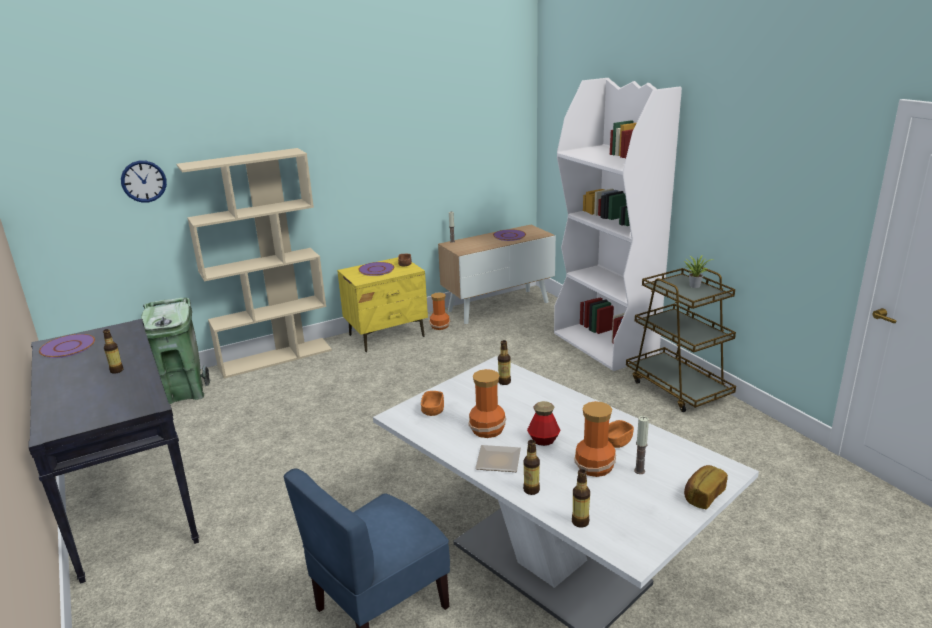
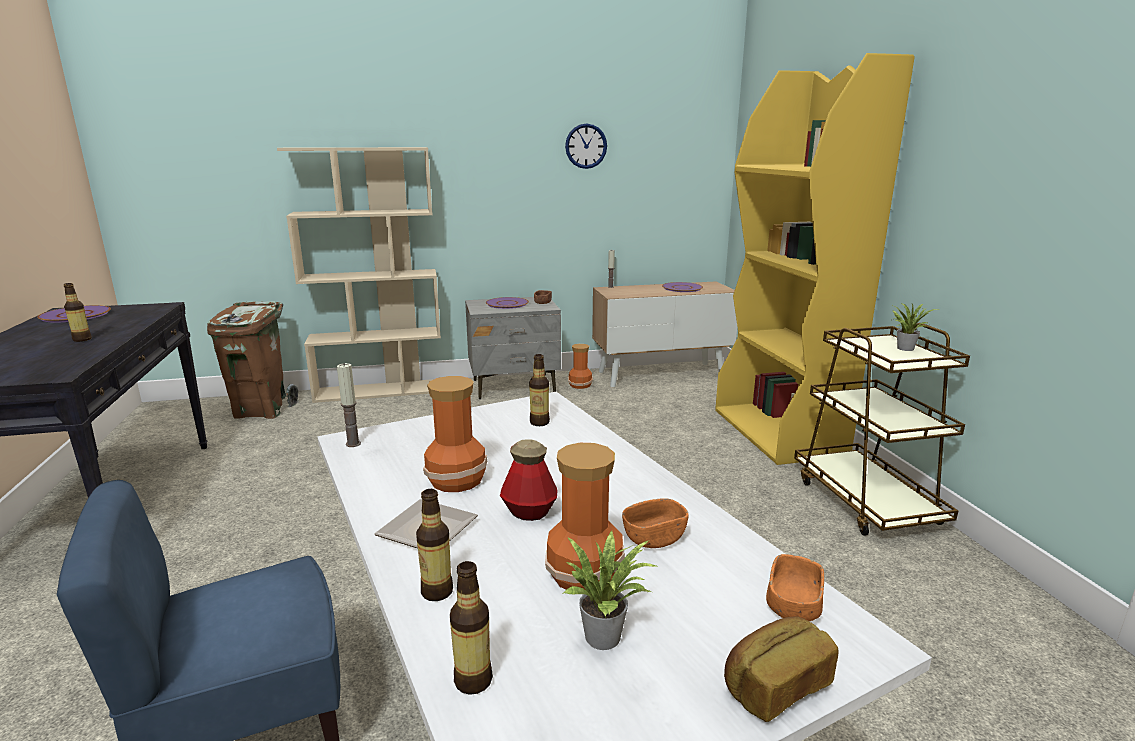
camera: 15 degrees right, 5 degrees down
wall clock [121,160,167,202] -> wall clock moved to [565,124,607,169]
green trash can [141,298,210,404] -> brown trash can [207,301,299,419]
yellow nightstand [337,257,428,352] -> grey nightstand [465,297,561,399]
orange bowl [421,391,444,416] -> orange bowl moved to [766,554,824,621]
white bookcase [554,78,682,371] -> yellow bookcase [715,53,915,465]
candle [634,416,649,474] -> candle moved to [337,363,361,447]
none -> potted plant [564,531,656,650]

